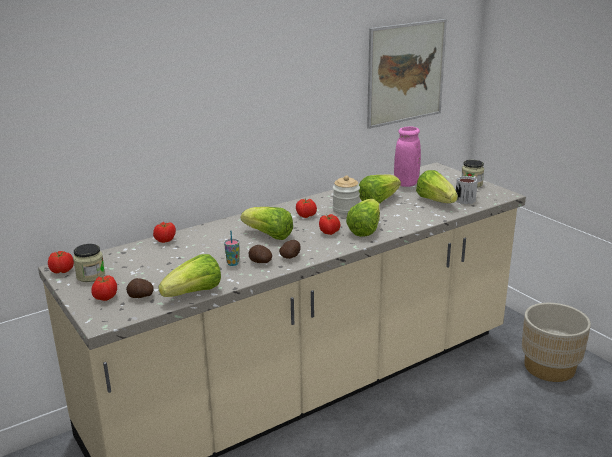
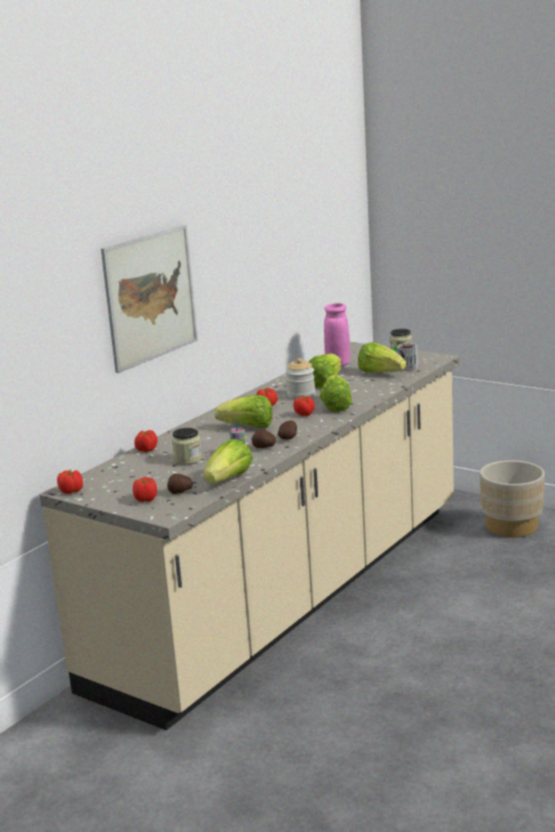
camera: 20 degrees left, 5 degrees down
jar [73,244,105,282] -> jar moved to [172,428,202,465]
picture [367,19,447,129] -> picture moved to [101,225,198,373]

